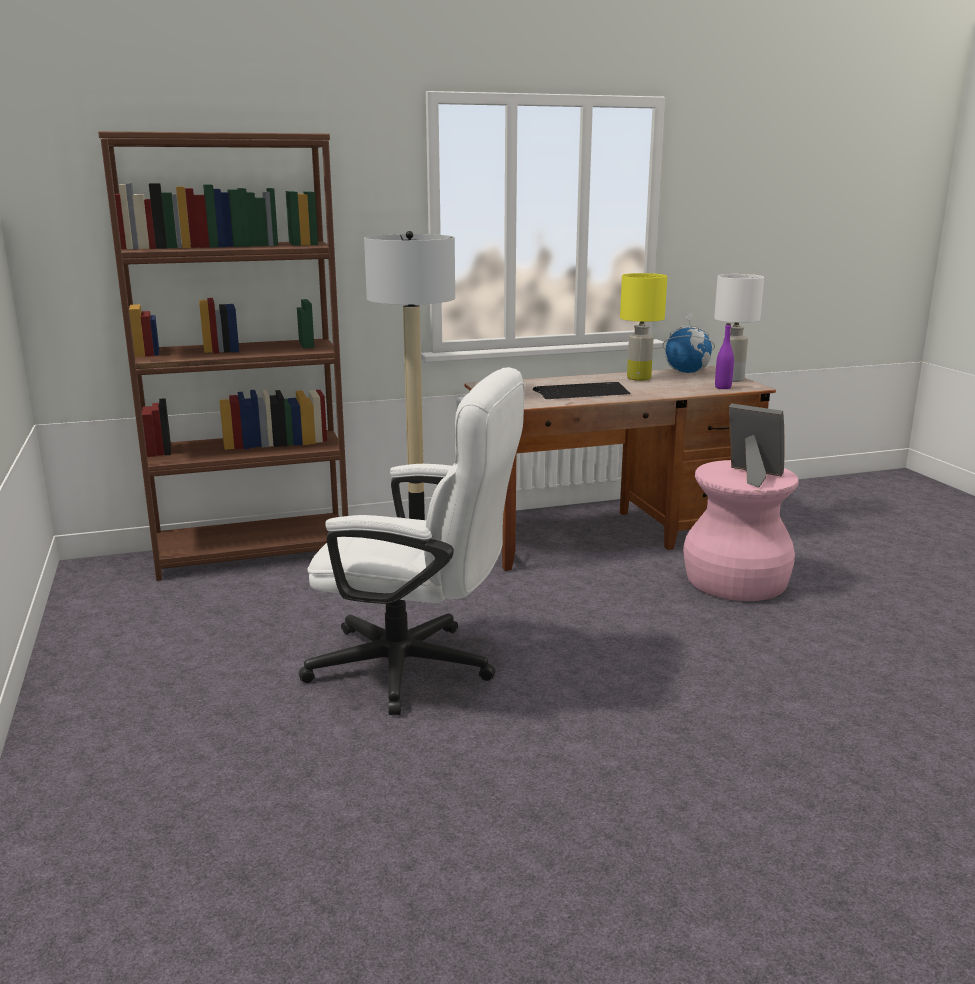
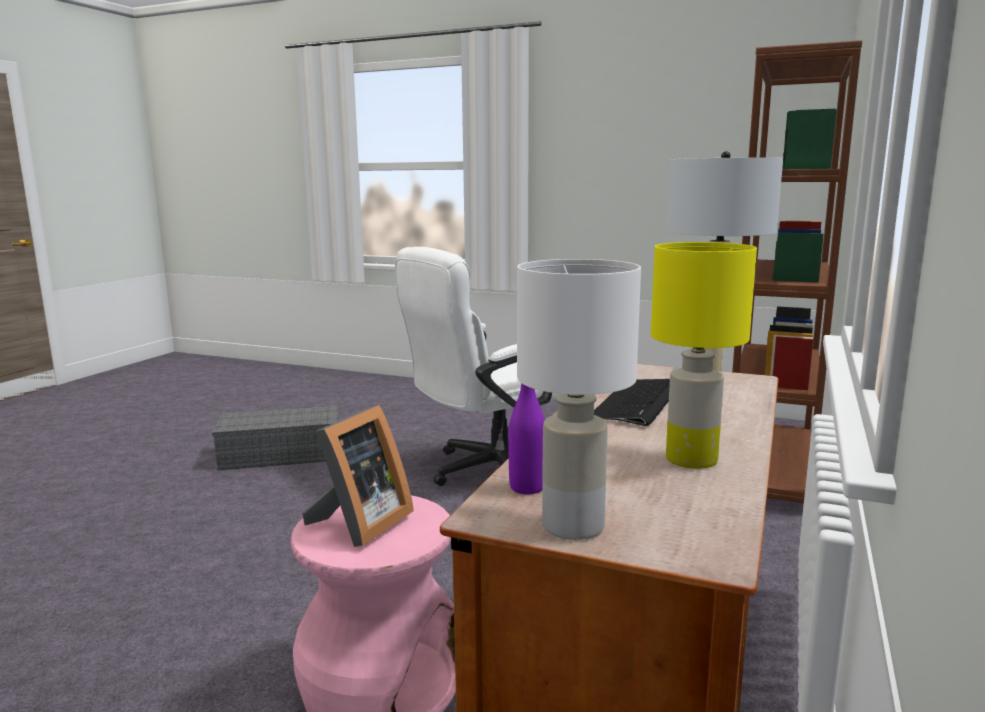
camera: 130 degrees right, 5 degrees down
globe [663,312,715,373] -> none
picture frame [729,403,784,488] -> picture frame turned 45 degrees counterclockwise [302,405,414,547]
none -> grey storage box [212,406,338,471]

